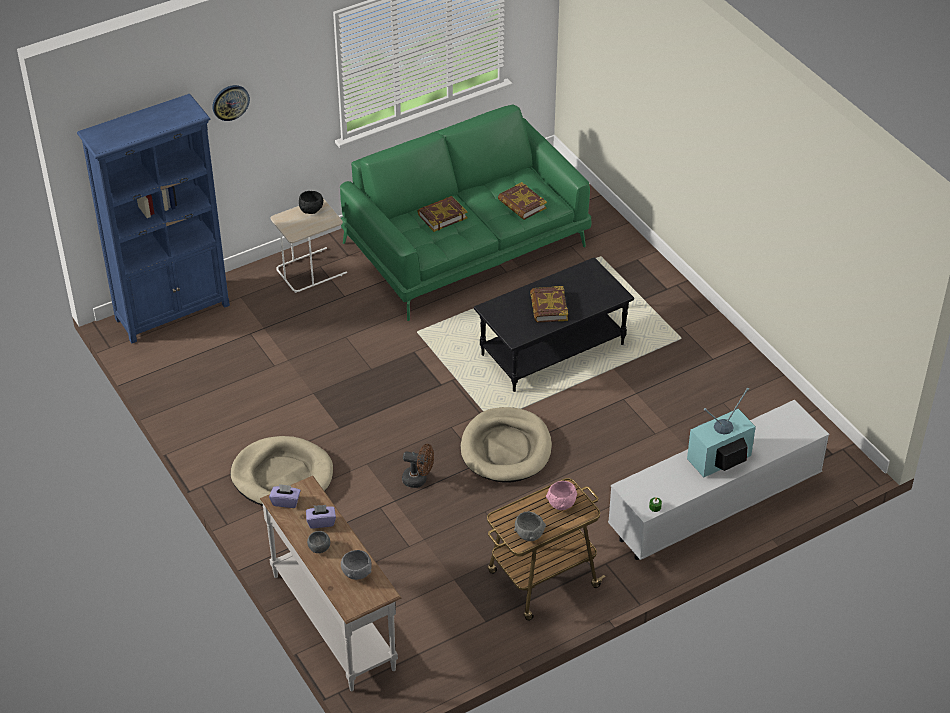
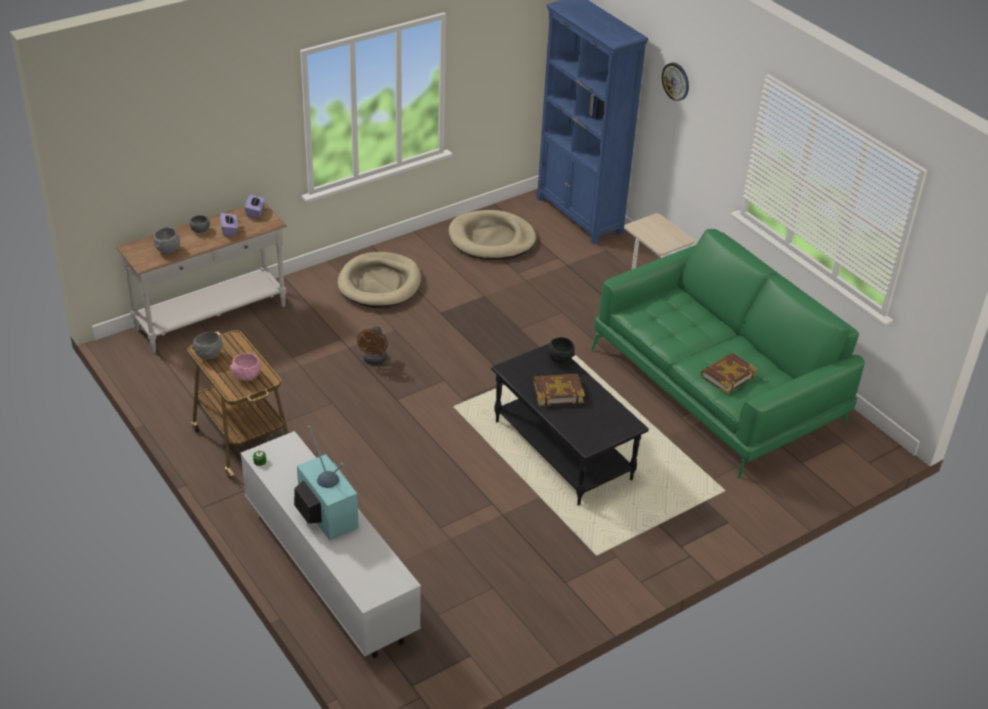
camera: 85 degrees right, 5 degrees down
black bowl [299,191,323,214] -> black bowl moved to [548,337,575,363]
book [417,196,468,232] -> none
beige dog bed [461,407,552,483] -> beige dog bed moved to [449,210,536,260]

